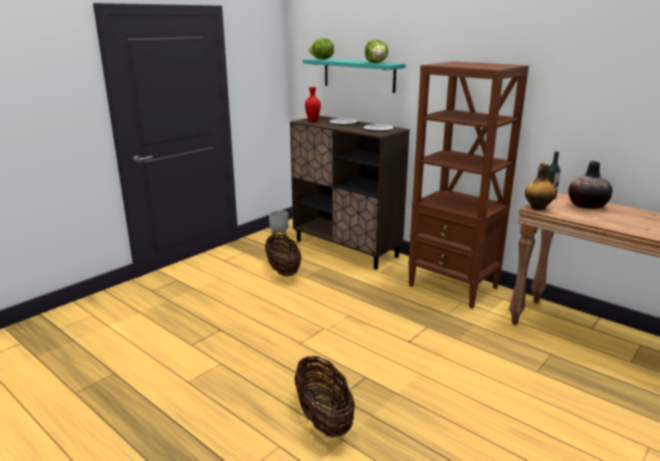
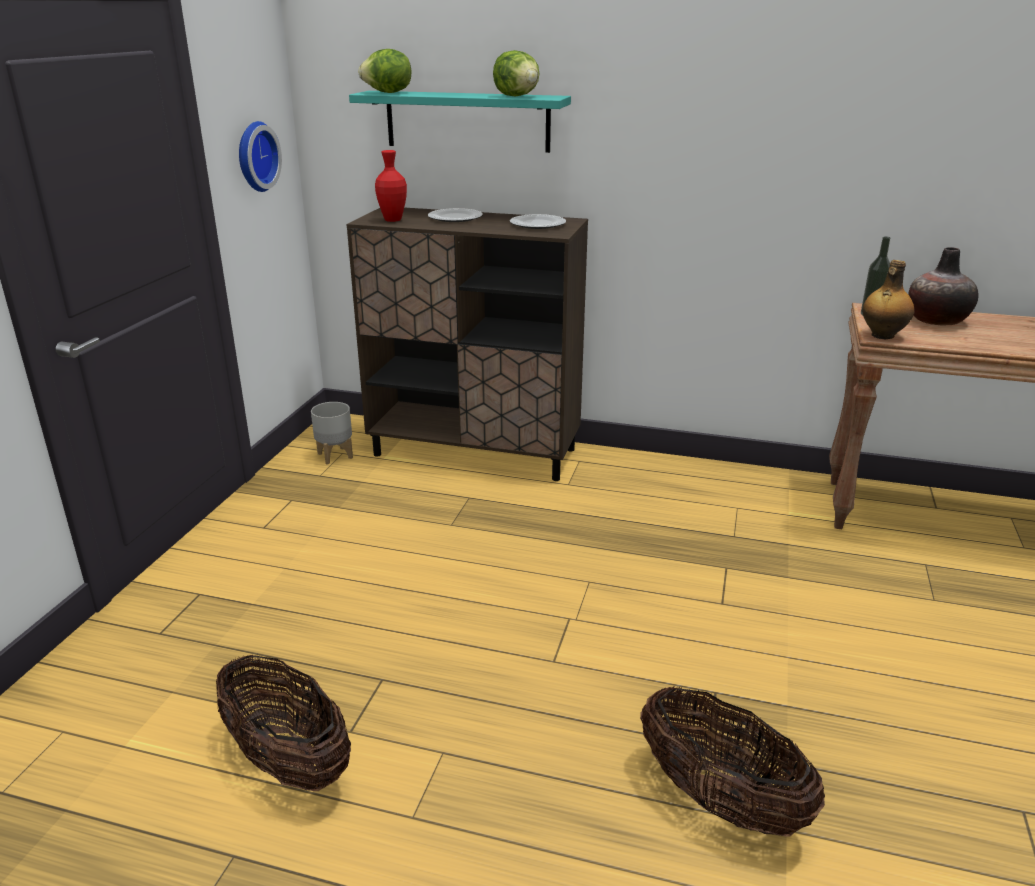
camera: 25 degrees left, 5 degrees up
basket [265,234,301,277] -> basket moved to [216,654,351,791]
brown bookcase [408,61,529,309] -> none
none -> wall clock [239,121,282,192]

